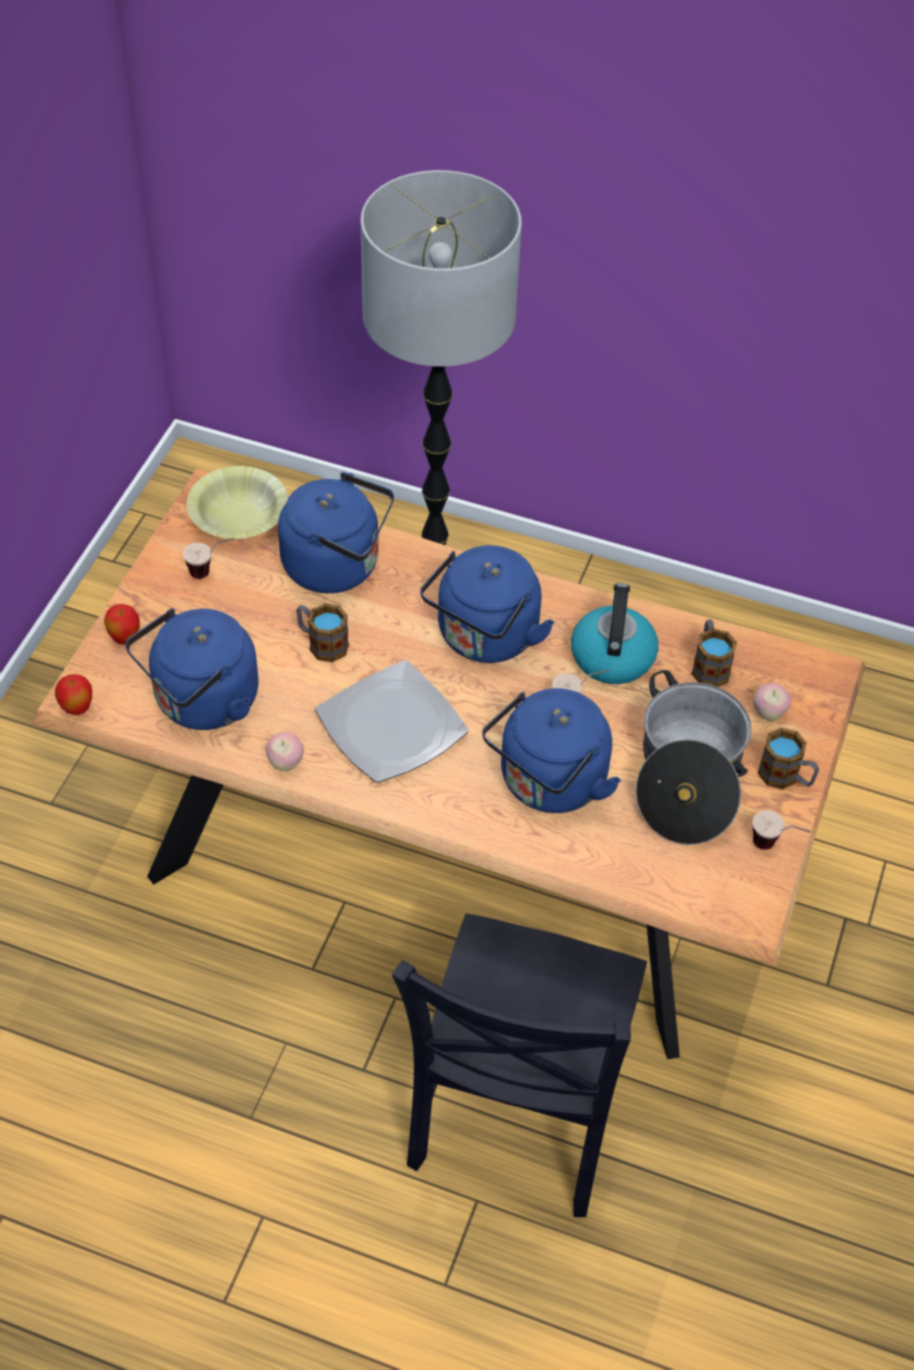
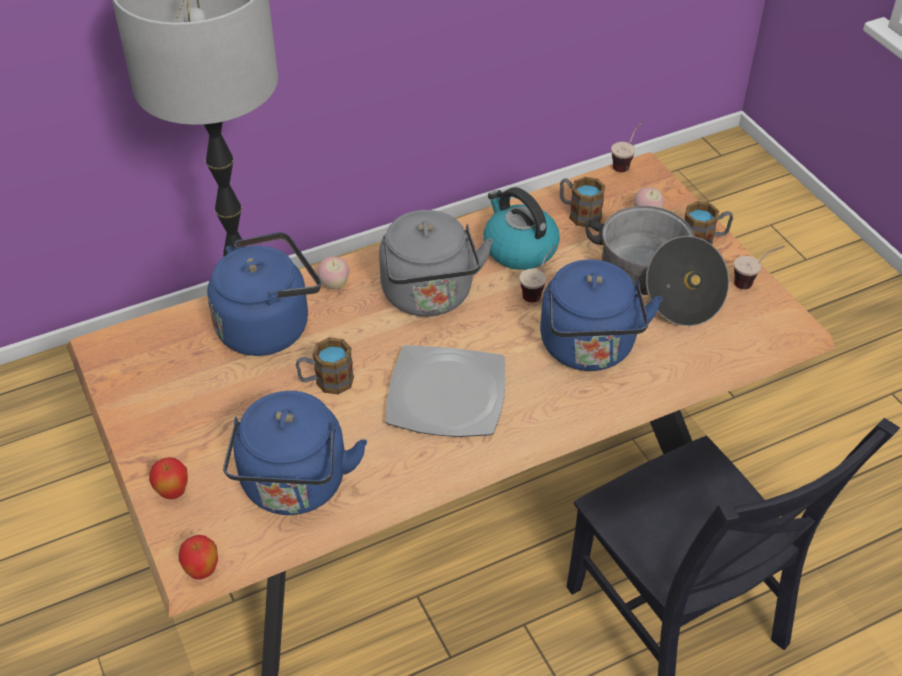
camera: 45 degrees left, 5 degrees down
cup [183,538,234,579] -> cup moved to [611,121,643,172]
yellow bowl [186,466,288,539] -> none
apple [266,732,304,771] -> apple moved to [317,256,349,289]
blue kettle [420,545,554,663] -> grey kettle [379,210,493,317]

